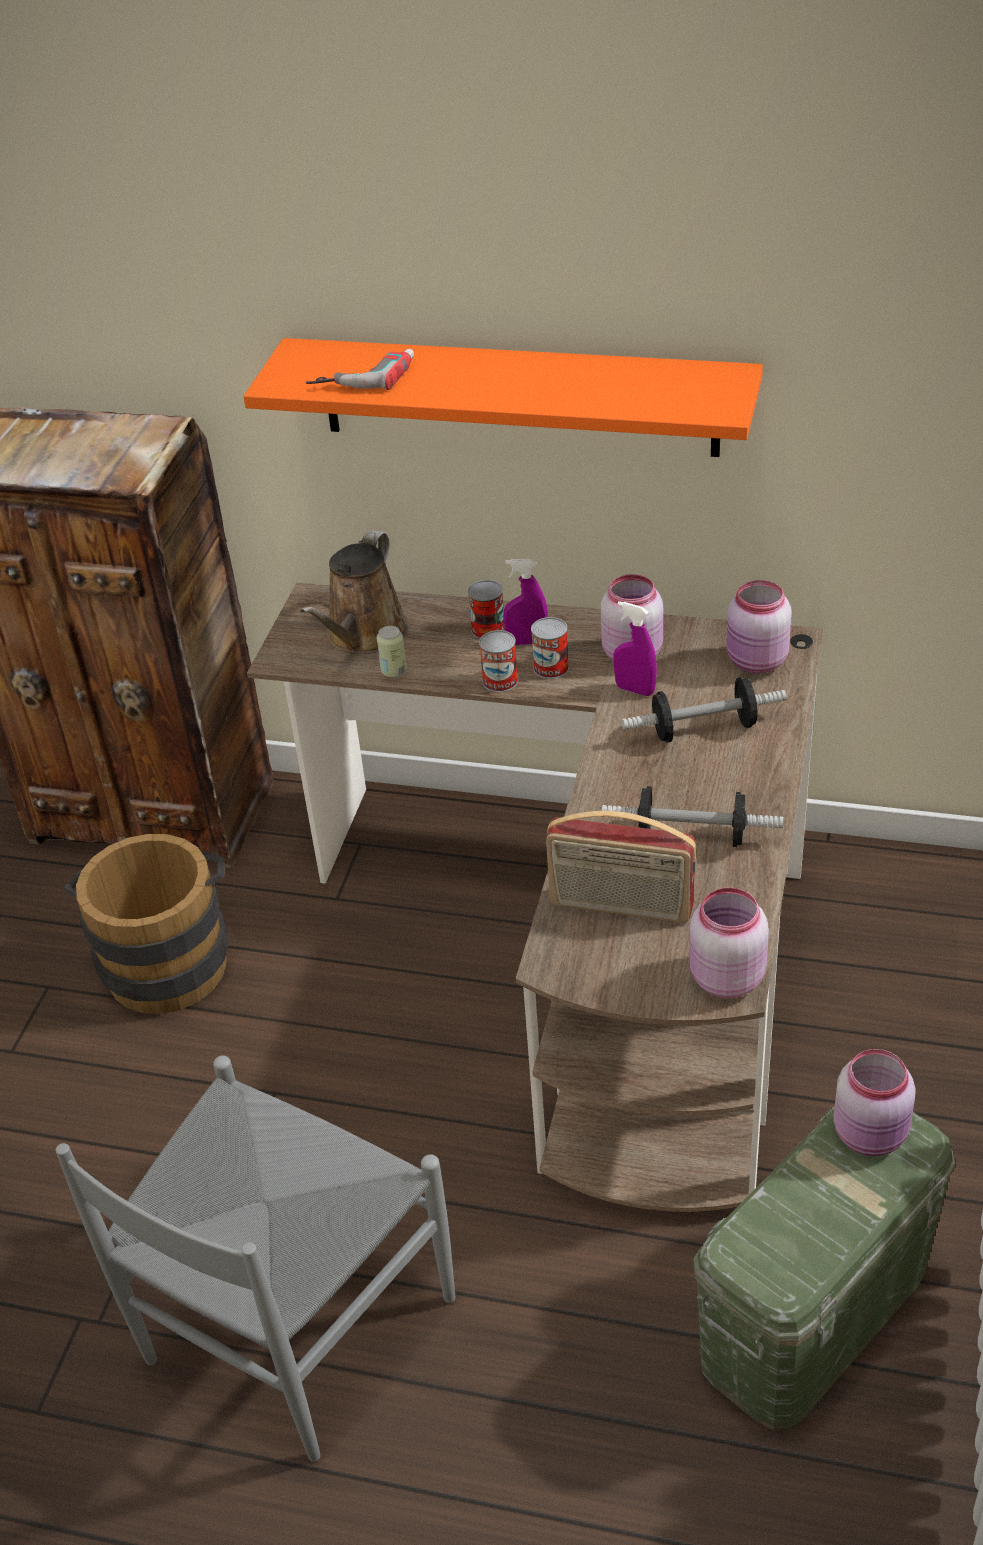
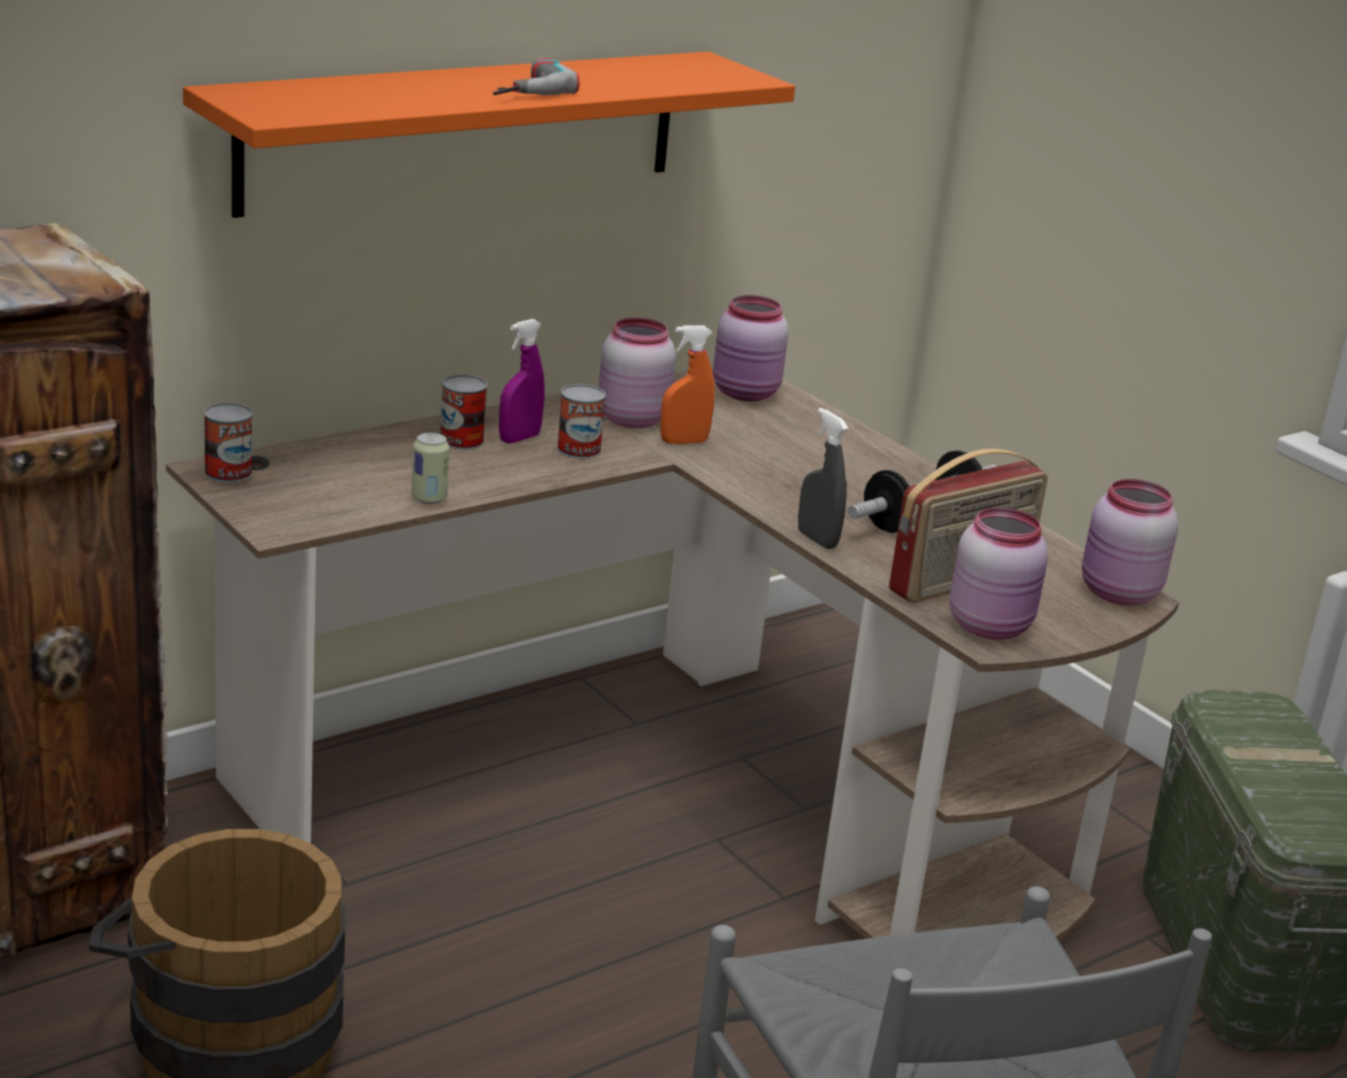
camera: 55 degrees left, 15 degrees down
brown watering can [300,531,409,654] -> none
power drill [306,349,414,390] -> power drill moved to [493,58,580,95]
can [479,630,518,692] -> can moved to [204,403,253,483]
purple spray bottle [613,601,657,696] -> orange spray bottle [660,325,715,444]
dumbbell [622,677,786,743] -> none
pink jar [833,1049,916,1156] -> pink jar moved to [949,507,1048,640]
none -> grey spray bottle [798,408,849,549]

